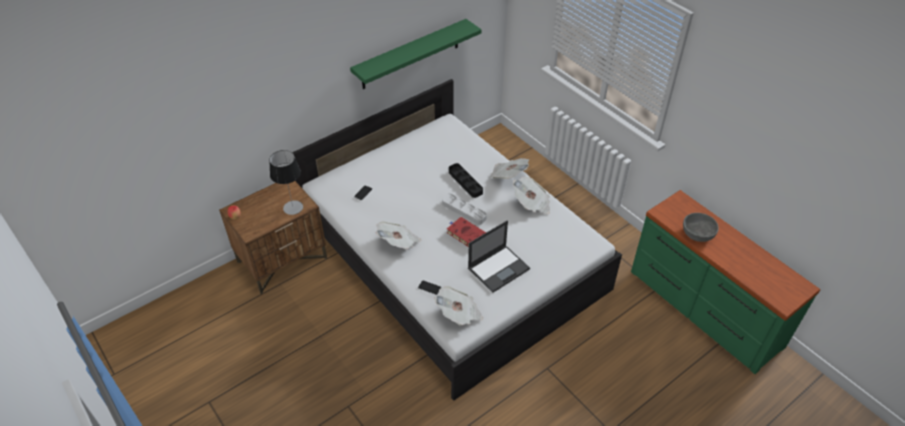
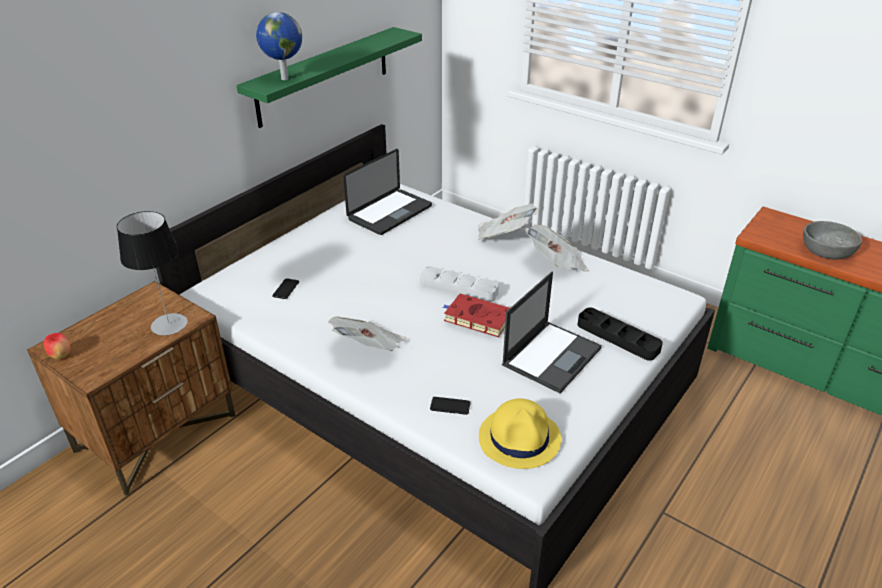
camera: 15 degrees left, 10 degrees down
newspaper [434,286,483,326] -> yellow hat [479,398,561,469]
black tray [449,163,483,198] -> black tray moved to [578,308,663,361]
none -> globe [256,12,302,80]
none -> laptop [343,149,432,235]

